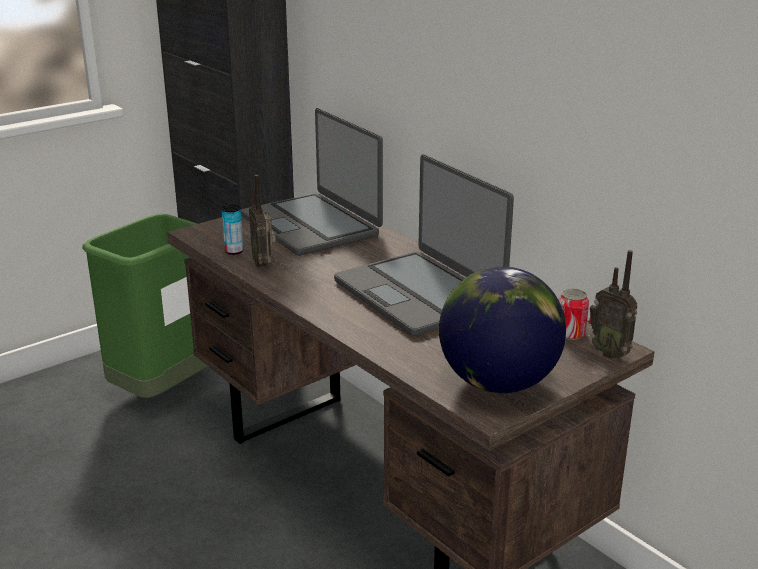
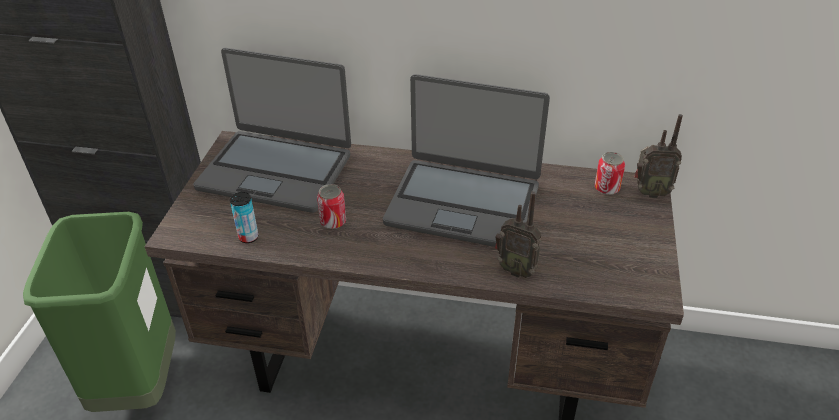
camera: 40 degrees left, 15 degrees up
radio [249,175,276,267] -> radio moved to [495,191,542,278]
globe [439,266,566,393] -> none
none -> can [317,184,346,229]

